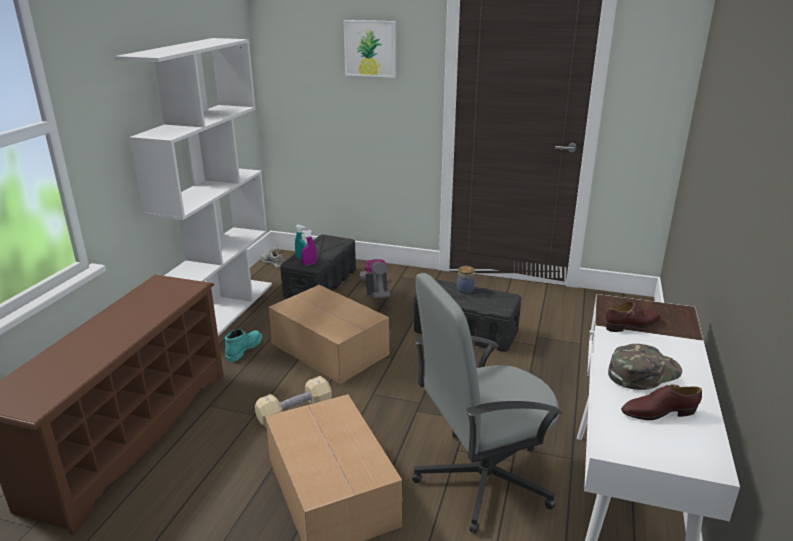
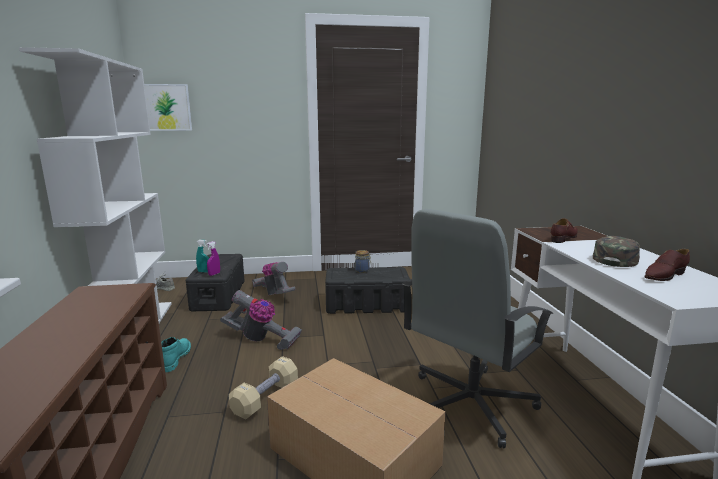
camera: 25 degrees left, 10 degrees down
cardboard box [268,285,389,384] -> vacuum cleaner [220,290,302,350]
picture [343,20,396,78] -> picture moved to [144,84,192,131]

